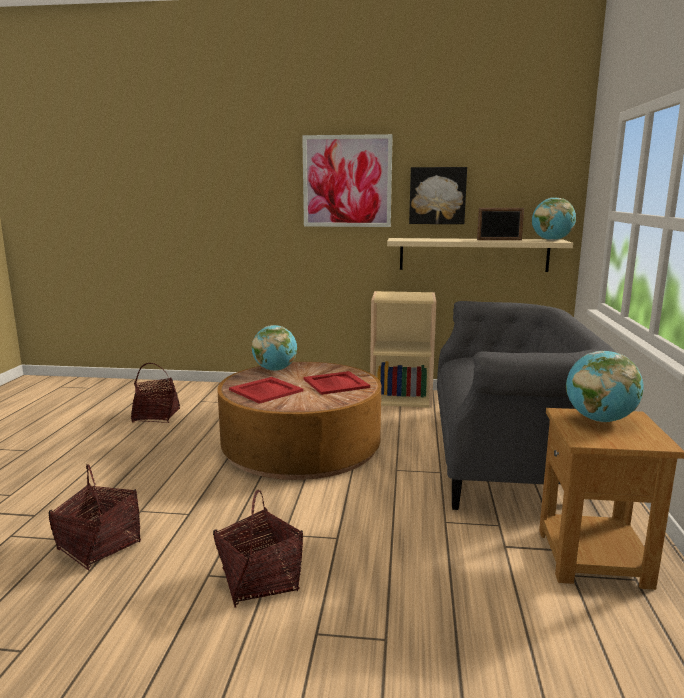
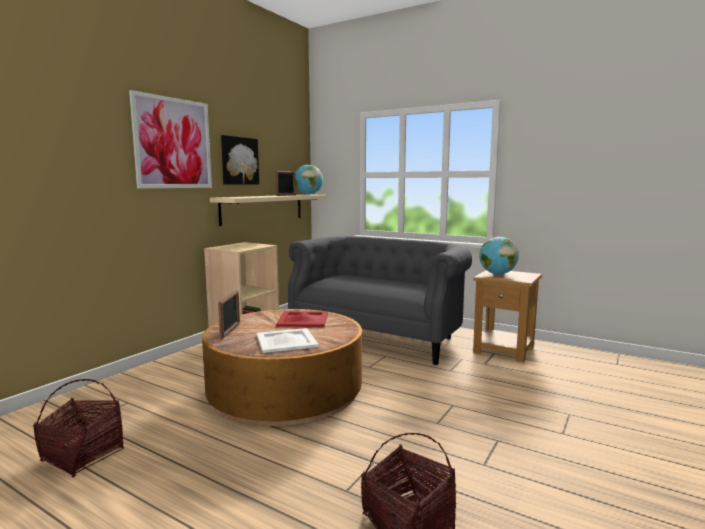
camera: 65 degrees left, 5 degrees down
basket [213,490,303,608] -> none
red tray [229,377,303,404] -> white tray [257,328,319,353]
globe [252,325,297,371] -> picture frame [218,290,240,340]

